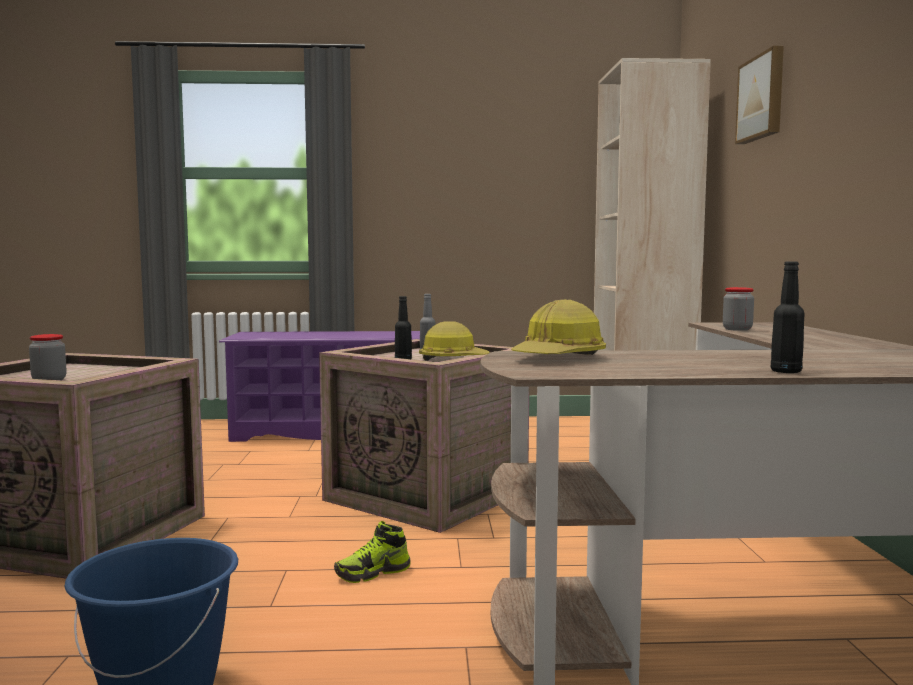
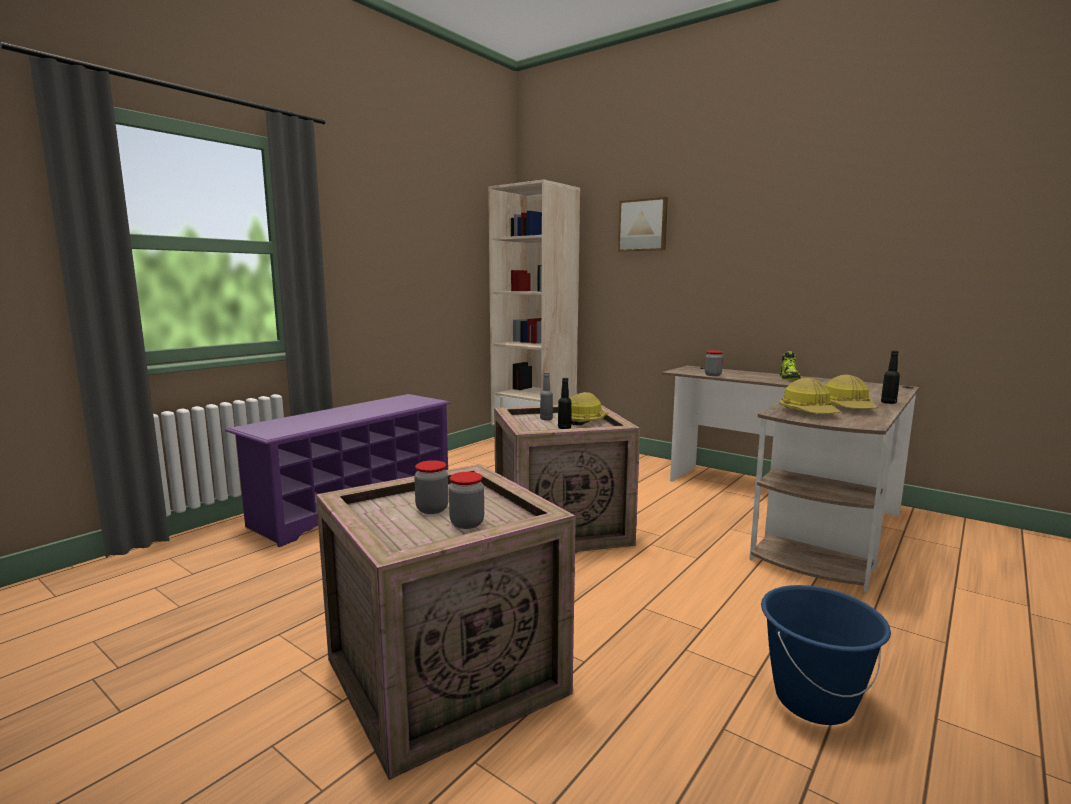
camera: 50 degrees left, 5 degrees up
shoe [334,521,410,583] -> shoe moved to [780,351,801,380]
none -> jar [414,460,448,514]
none -> hard hat [826,375,877,409]

